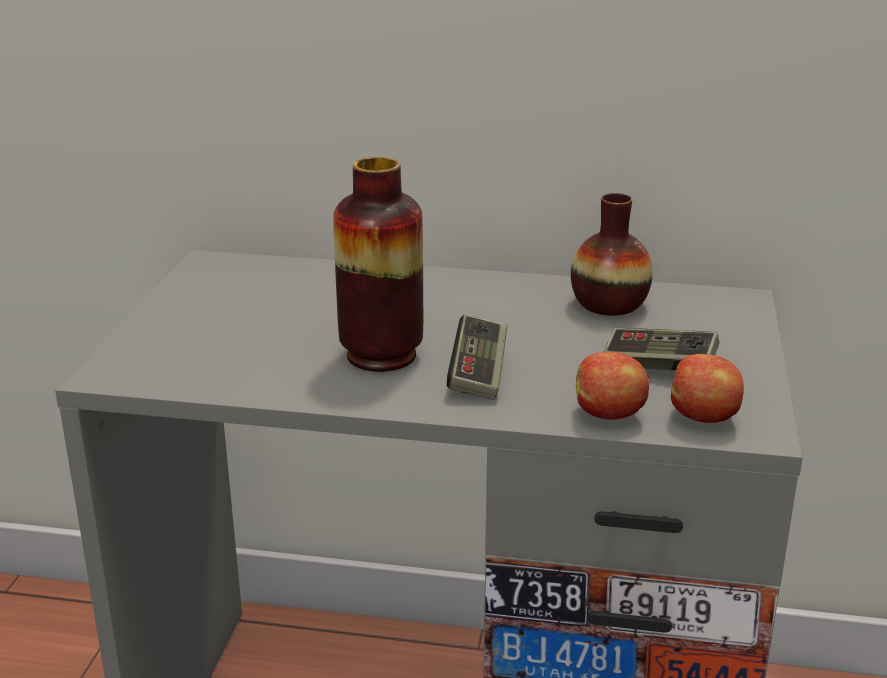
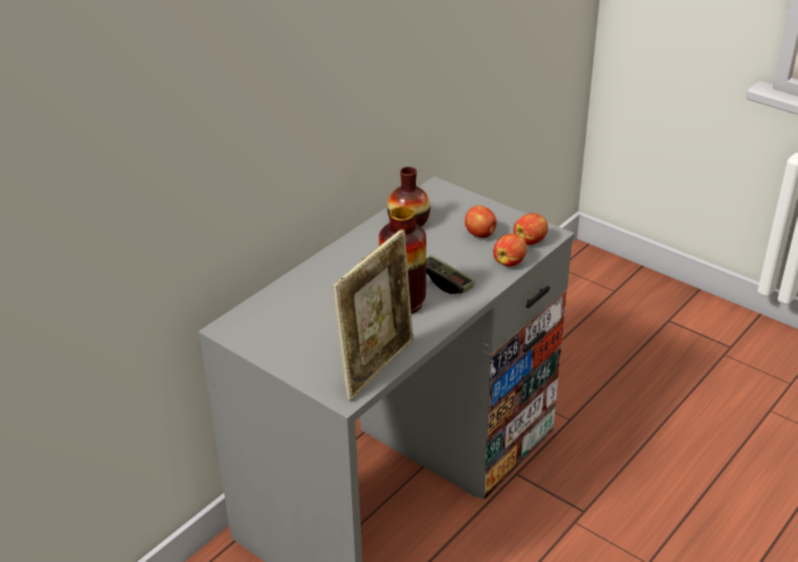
camera: 60 degrees left, 10 degrees up
game controller [604,328,719,370] -> apple [465,206,497,238]
none -> picture frame [332,229,414,401]

